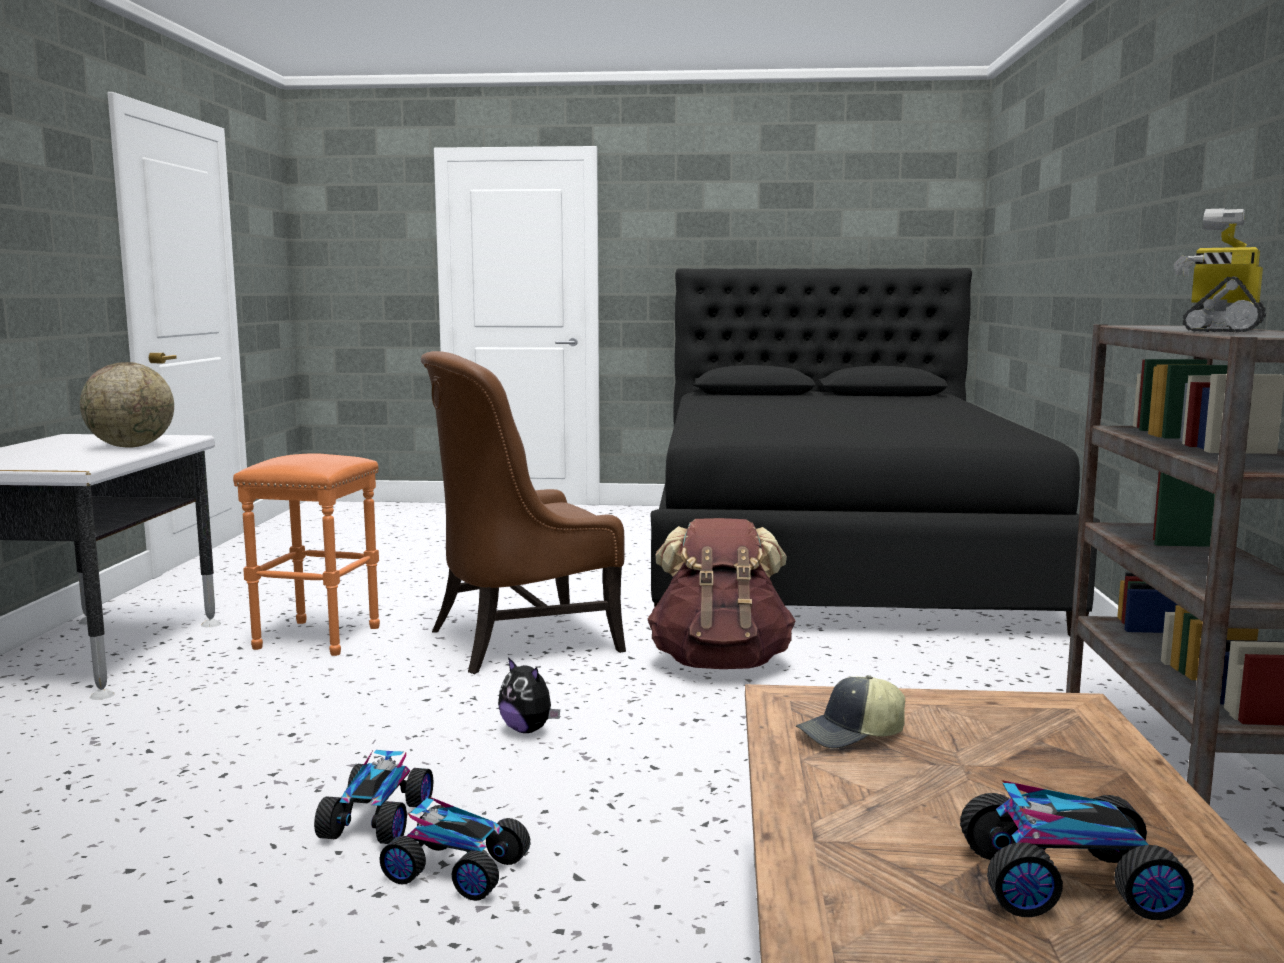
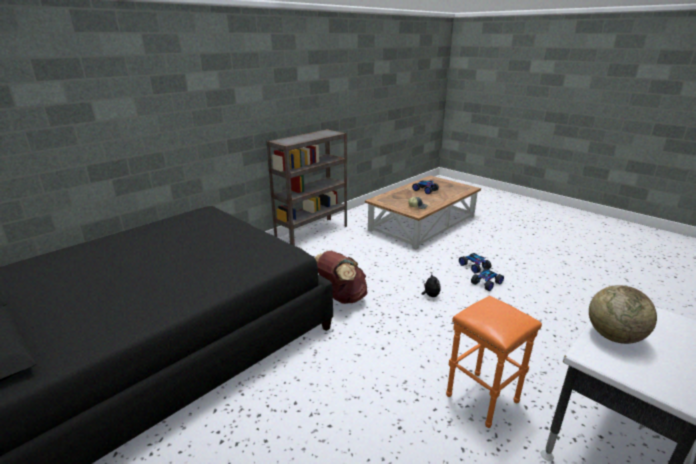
camera: 140 degrees left, 15 degrees up
brown chair [421,351,626,674] -> none
toy robot [1174,208,1266,333] -> none

